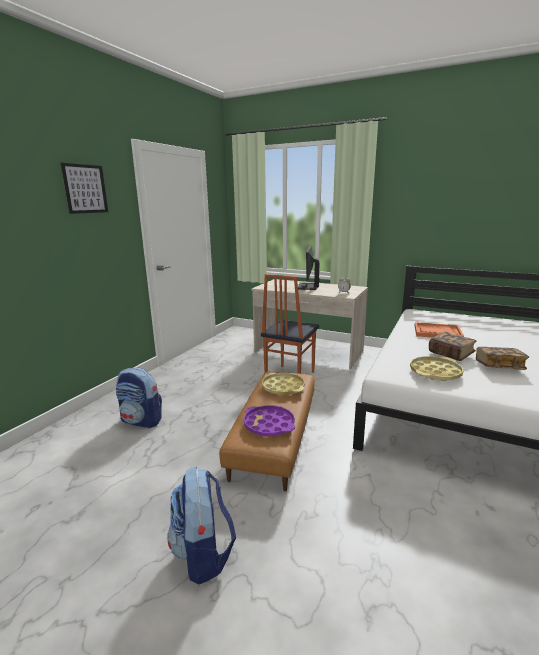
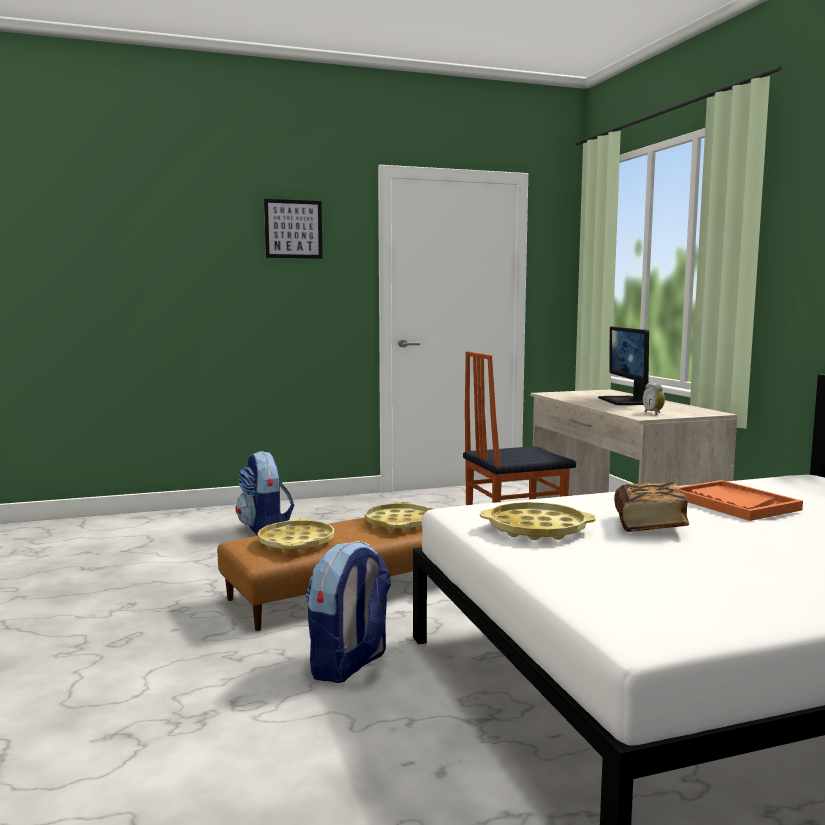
camera: 45 degrees right, 10 degrees down
backpack [167,467,236,585] -> backpack moved to [306,541,391,683]
purple tray [244,405,295,437] -> yellow tray [258,518,334,551]
monitor [298,246,320,290] -> monitor turned 60 degrees counterclockwise [598,327,649,405]
book [476,347,529,370] -> none

